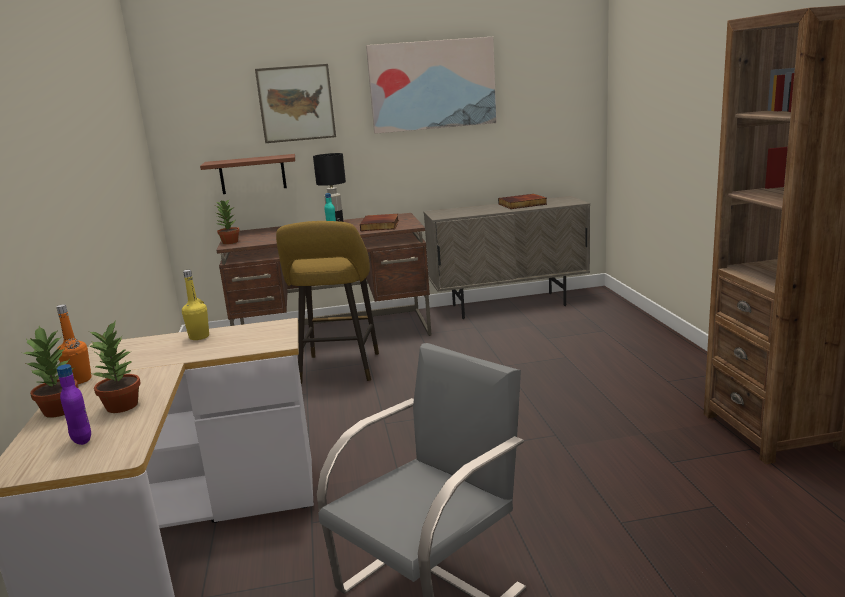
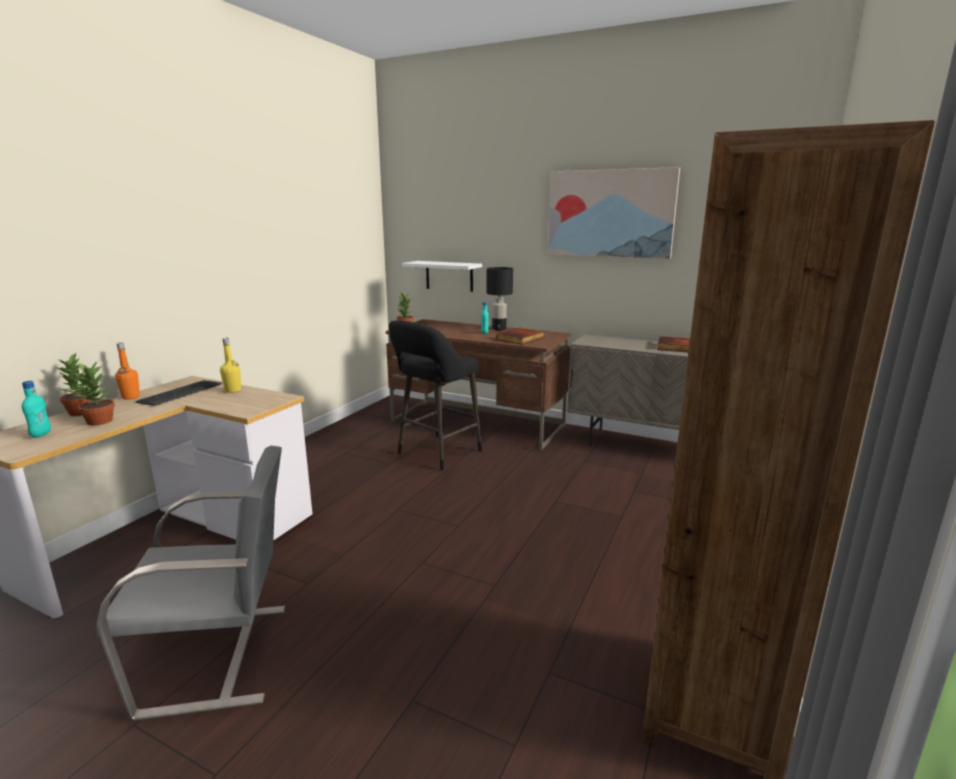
camera: 35 degrees right, 0 degrees up
purple bottle [57,364,91,445] -> turquoise bottle [22,381,51,438]
brown shelf [200,154,295,194] -> white shelf [402,261,482,292]
picture [255,64,336,143] -> none
yellow stool [276,221,379,384] -> black stool [389,321,482,471]
none -> keyboard [136,380,222,406]

